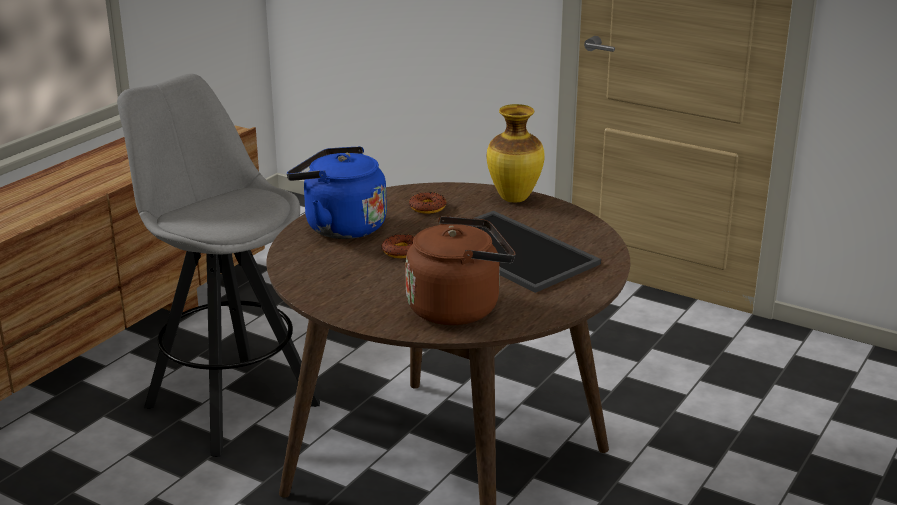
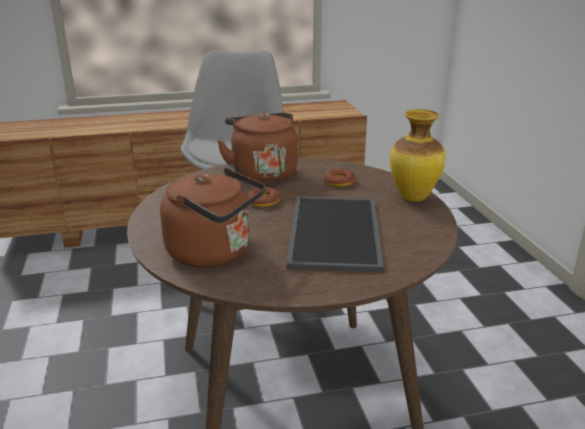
camera: 45 degrees right, 0 degrees up
blue kettle [287,146,387,239] -> brown kettle [217,113,298,183]

